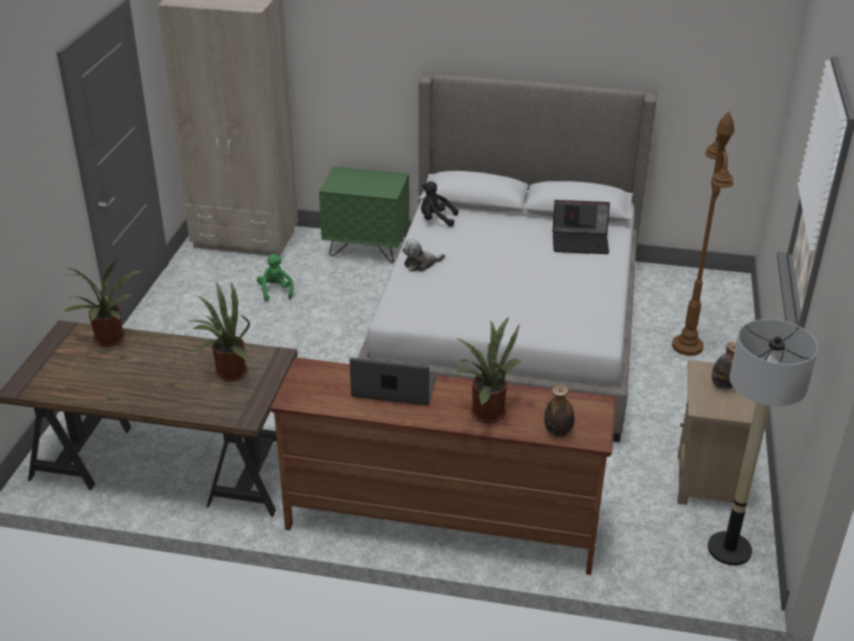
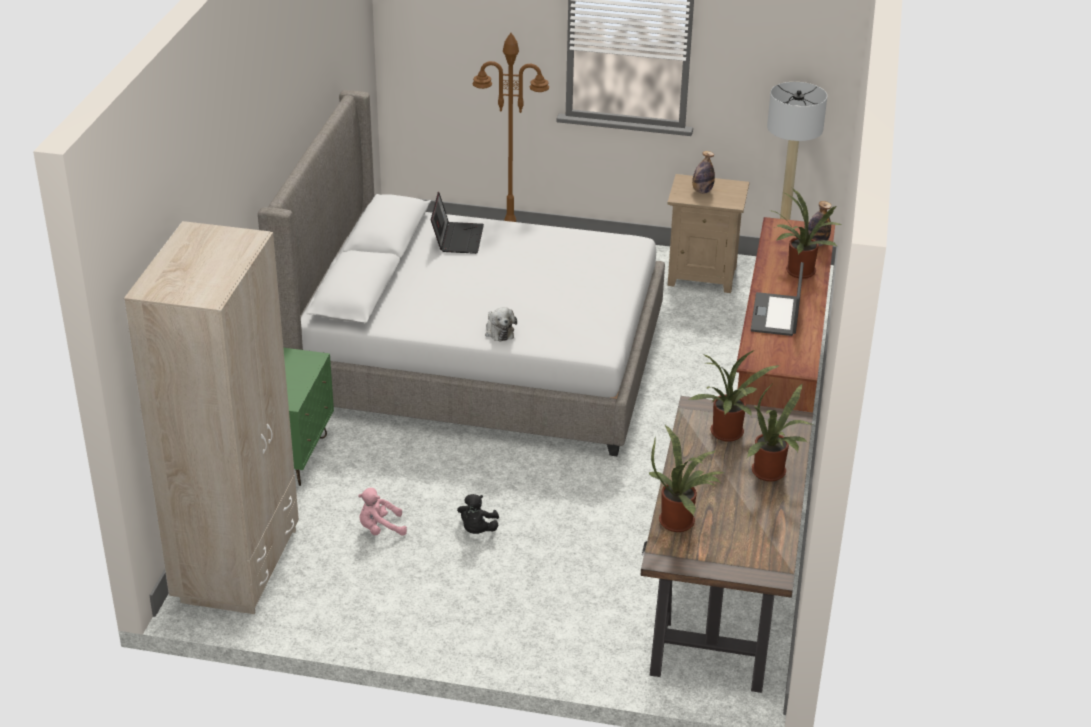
camera: 90 degrees left, 0 degrees up
green plush toy [257,254,294,301] -> pink plush toy [358,488,407,536]
black plush toy [421,181,458,227] -> black plush toy moved to [457,494,499,534]
none -> potted plant [747,382,811,482]

